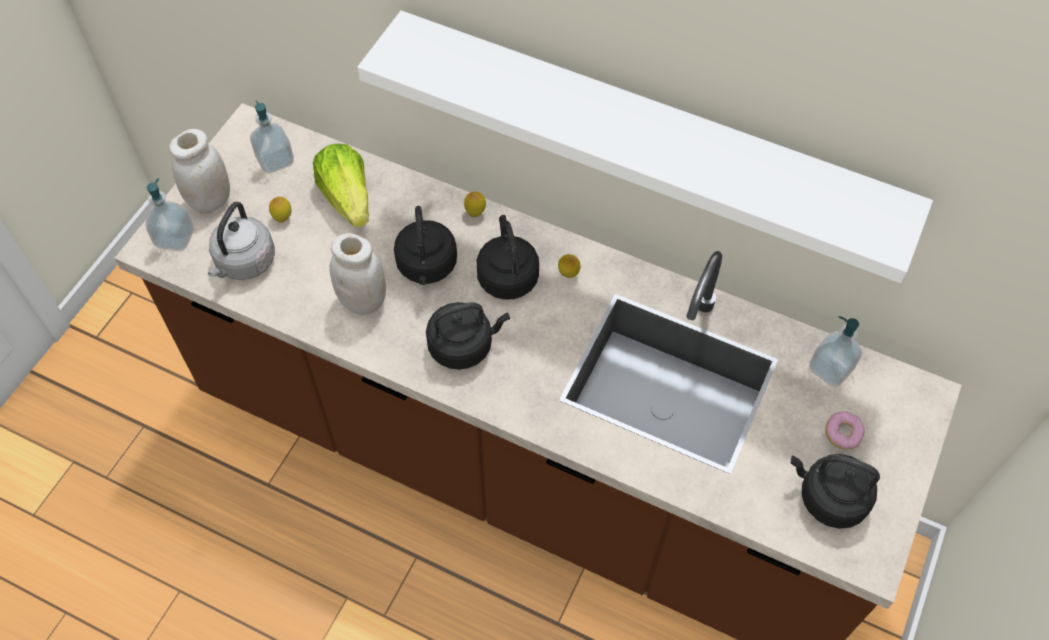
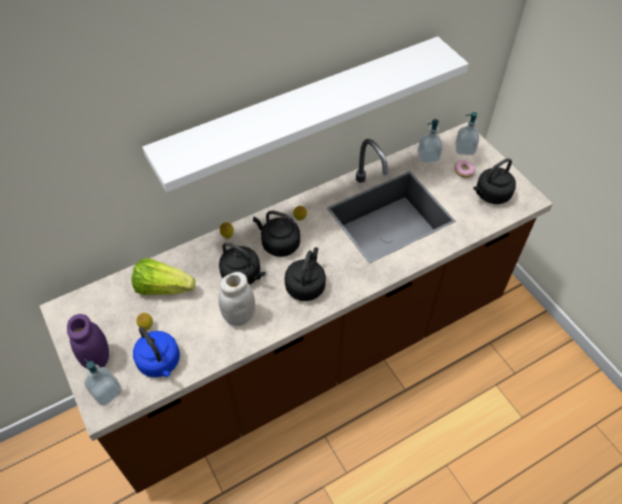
camera: 55 degrees left, 5 degrees down
white jar [169,129,230,214] -> purple jar [67,314,109,369]
grey kettle [208,202,275,280] -> blue kettle [133,327,180,377]
soap dispenser [250,100,294,173] -> soap dispenser moved to [456,112,479,155]

